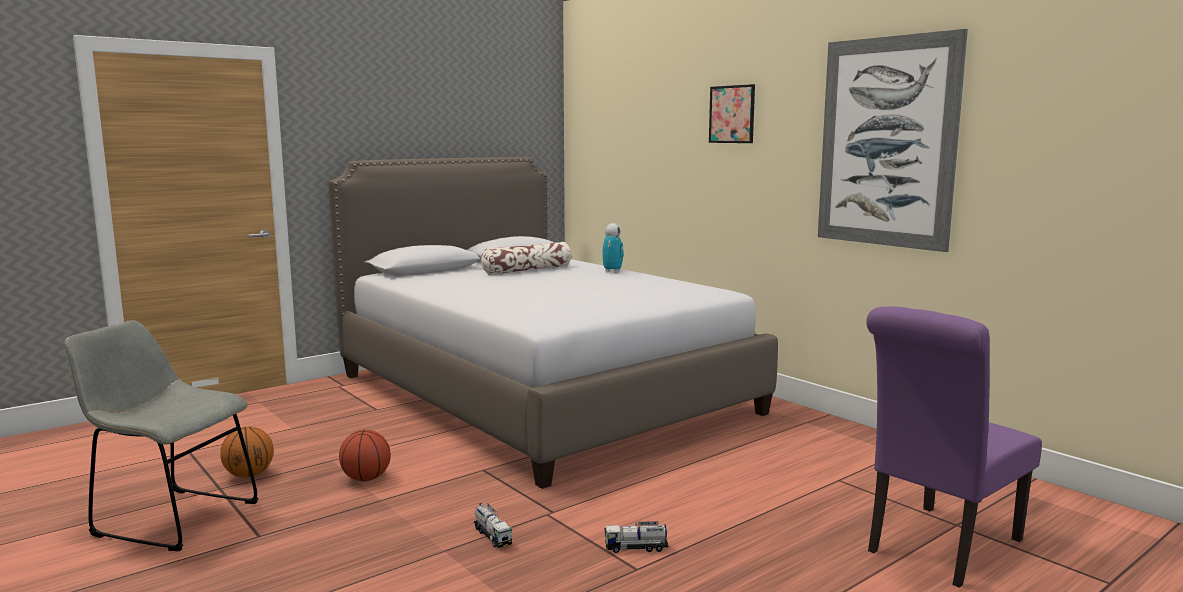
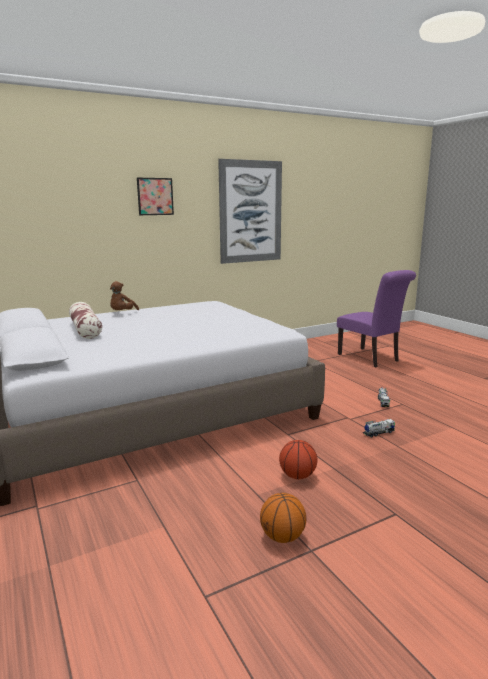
camera: 80 degrees left, 5 degrees up
grey chair [64,320,258,551] -> none
toy robot [602,223,624,273] -> brown plush toy [110,281,139,310]

